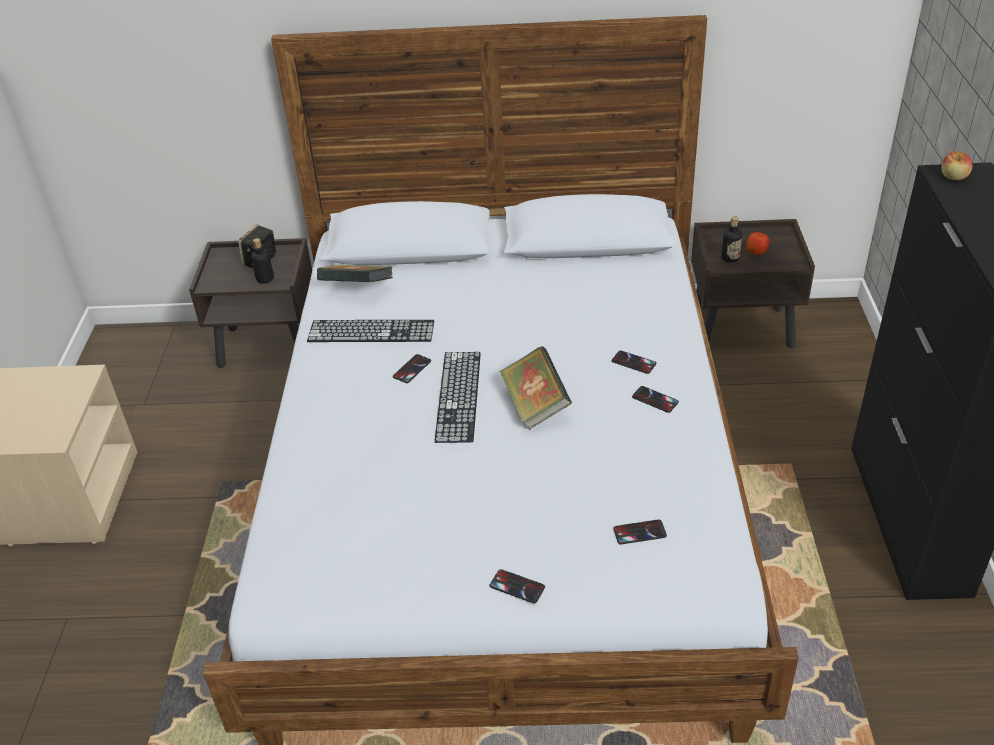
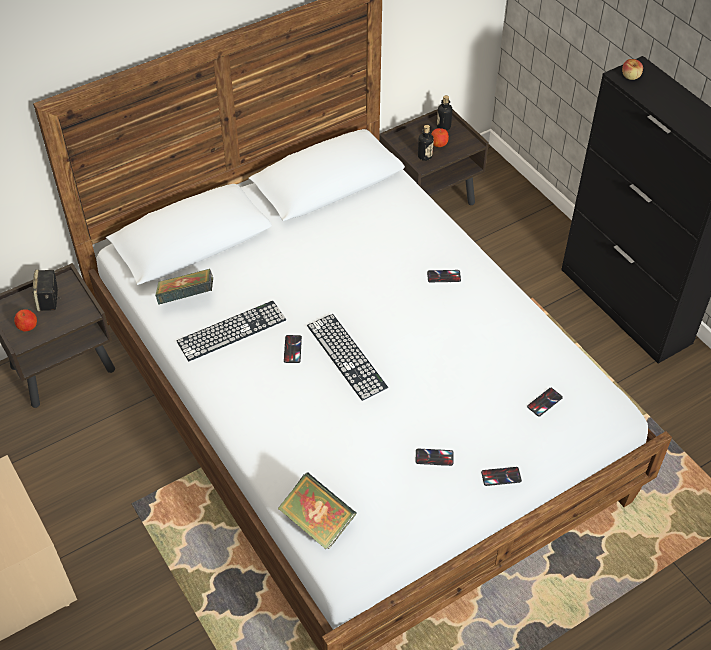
camera: 35 degrees left, 10 degrees up
bottle [251,238,274,284] -> bottle moved to [437,95,452,130]
book [500,346,572,430] -> book moved to [278,473,357,549]
phone [632,386,679,413] -> phone moved to [415,449,453,466]
none -> apple [14,309,37,331]

